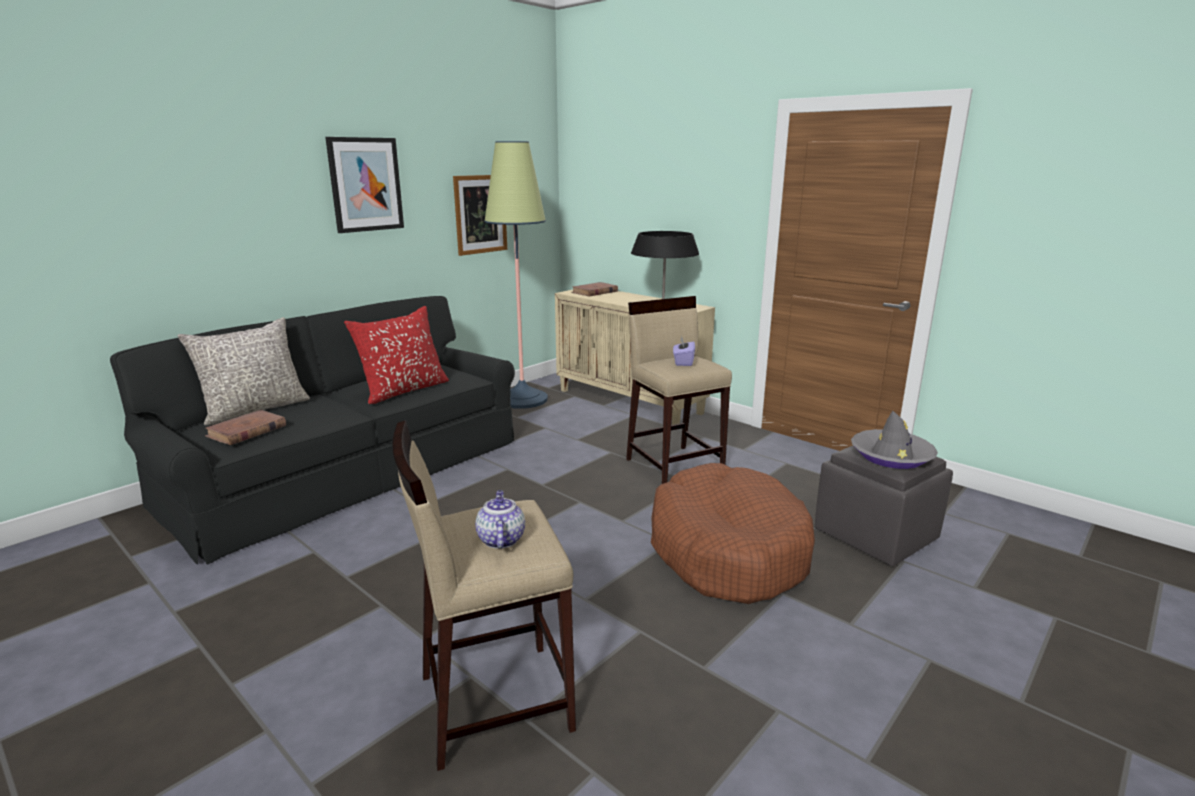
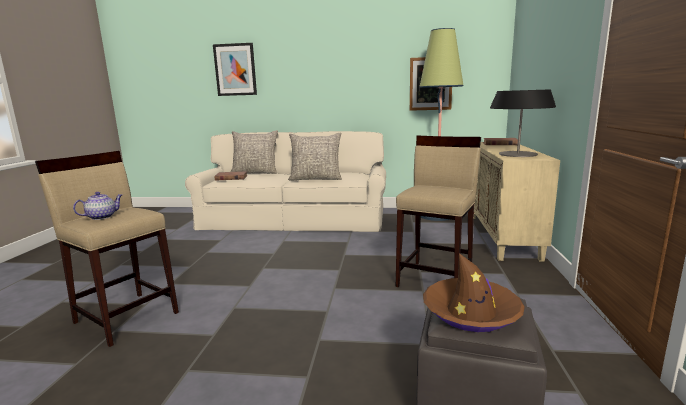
camera: 55 degrees right, 5 degrees down
black sofa [110,296,515,564] -> beige sofa [185,131,386,232]
picture [325,137,404,233] -> picture moved to [213,43,257,96]
red pillow [344,306,449,404] -> grey pillow [288,132,342,181]
brown dog bed [651,463,815,604] -> none
purple tissue box [673,336,695,366] -> none
grey hat [851,411,938,469] -> brown hat [423,253,525,332]

